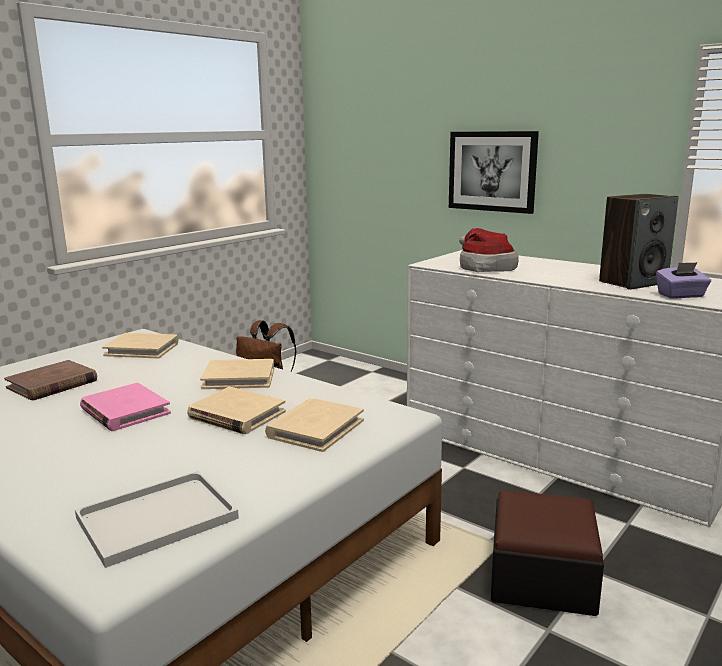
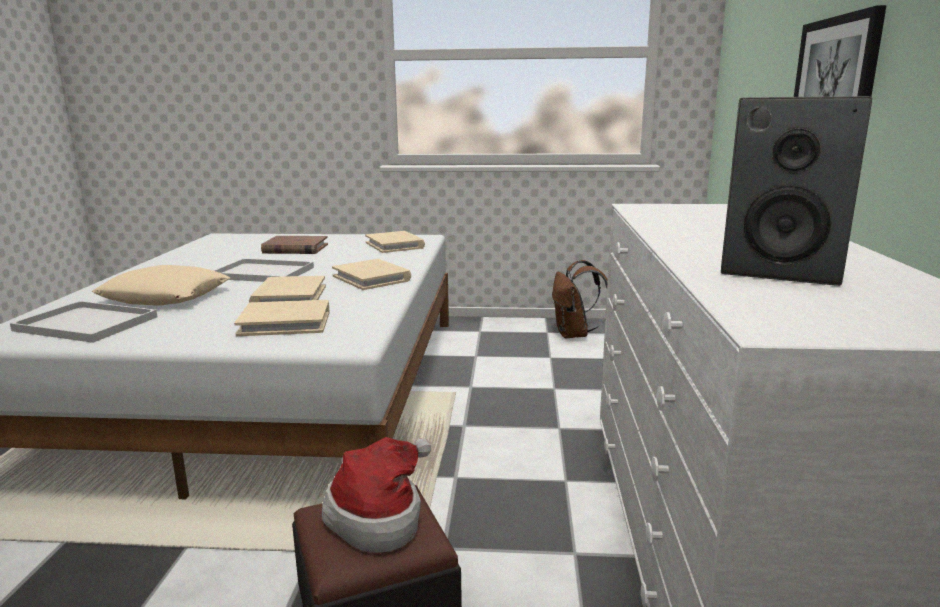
camera: 55 degrees right, 0 degrees up
pink book [80,383,171,431] -> white tray [214,258,314,282]
hat [459,228,519,272] -> hat moved to [322,437,431,553]
purple tissue box [656,262,711,299] -> none
none -> beige pillow [92,265,230,305]

